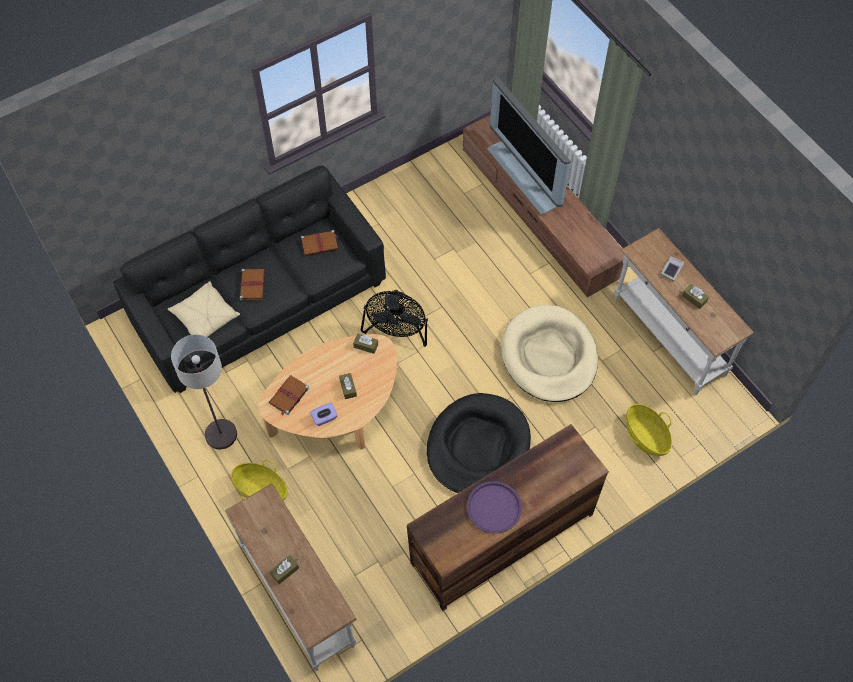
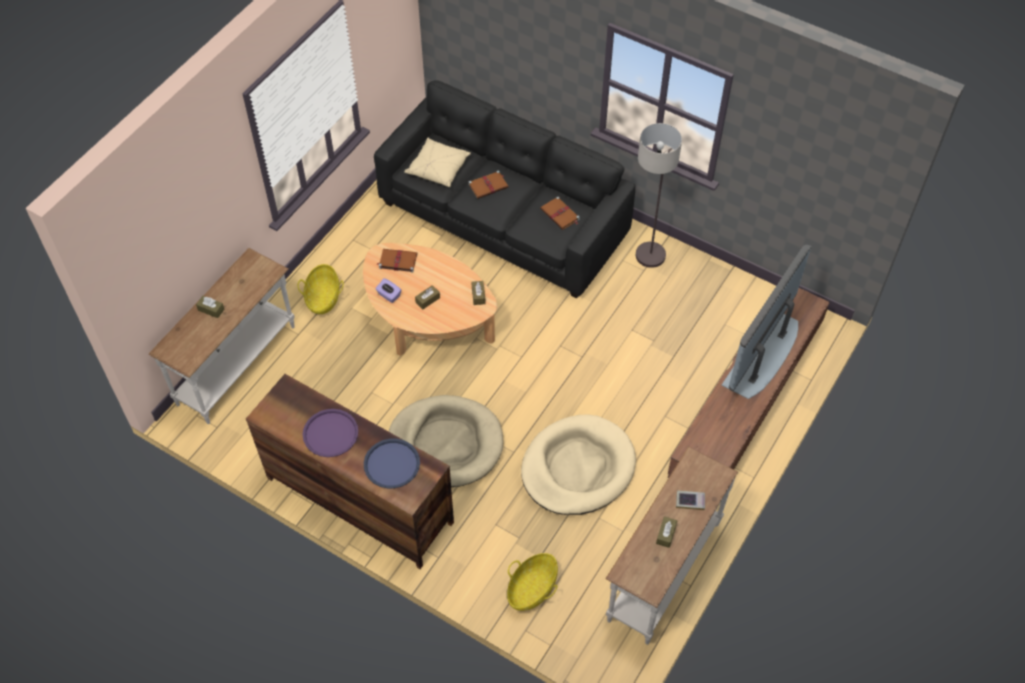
camera: 65 degrees right, 5 degrees down
grey floor lamp [171,334,237,449] -> grey floor lamp moved to [636,123,682,268]
black fan [361,290,428,347] -> none
black dog bed [427,393,531,493] -> beige dog bed [389,395,504,487]
none -> blue tray [364,439,420,488]

